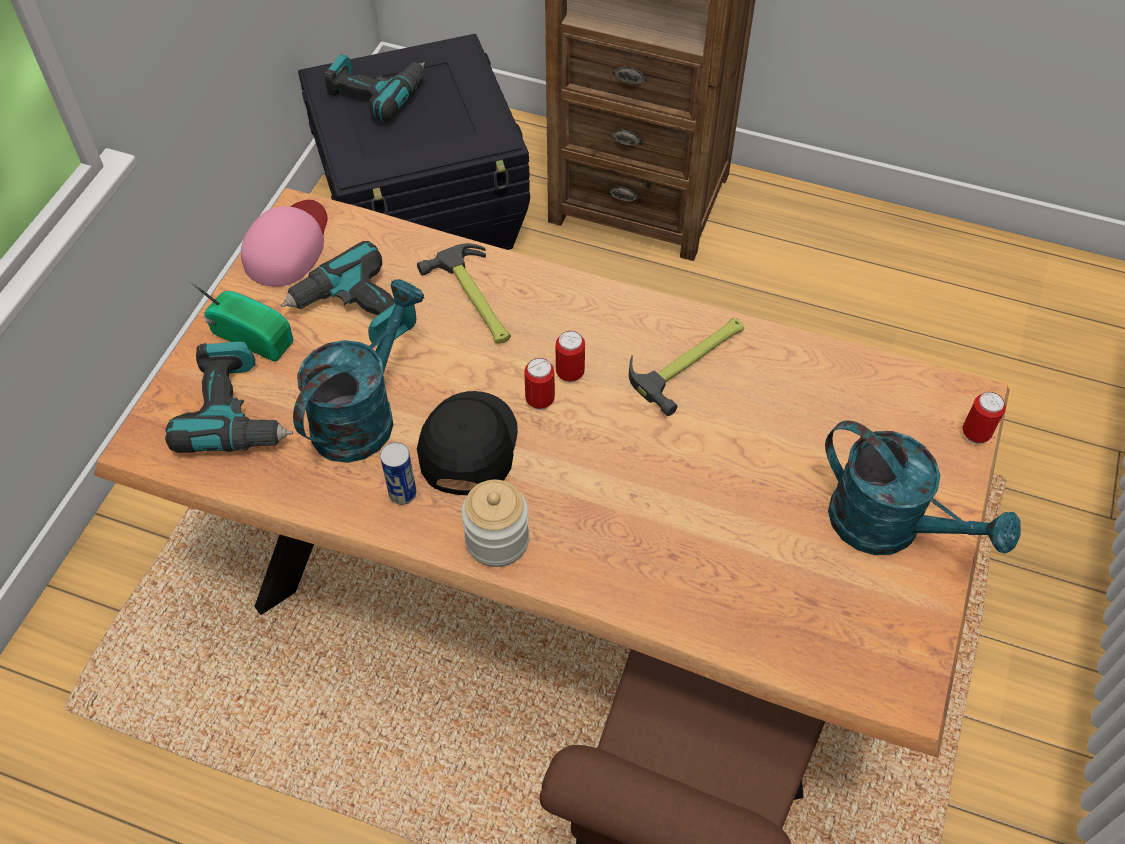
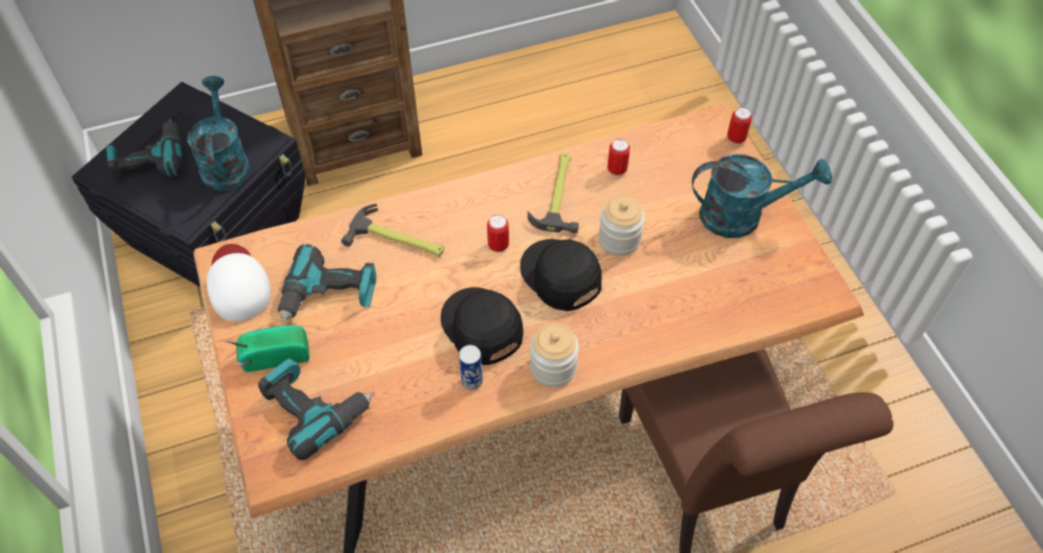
camera: 40 degrees left, 0 degrees up
pink cap [241,200,328,287] -> white cap [207,244,271,321]
turquoise watering can [293,279,424,463] -> turquoise watering can moved to [187,76,250,192]
can [524,358,555,410] -> can moved to [608,139,630,176]
none -> black cap [520,239,602,311]
none -> jar [598,195,645,256]

